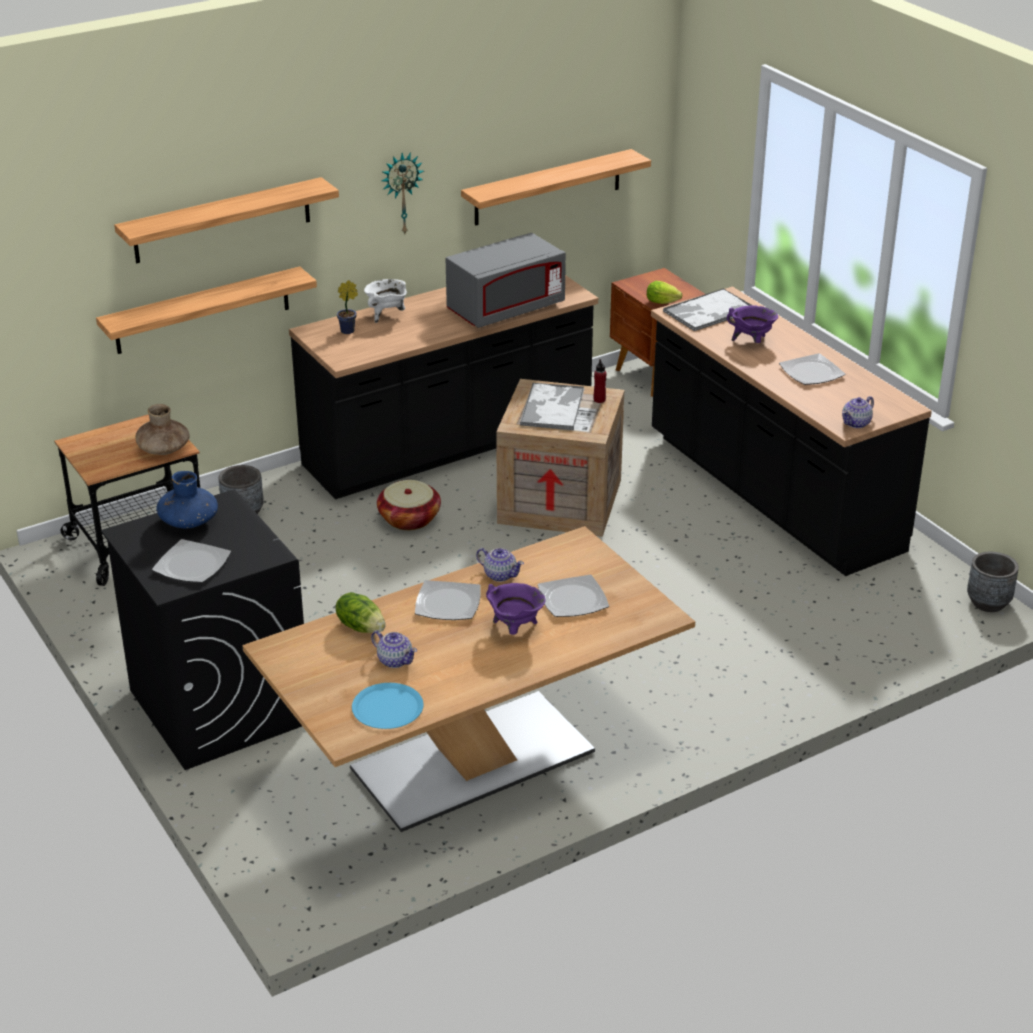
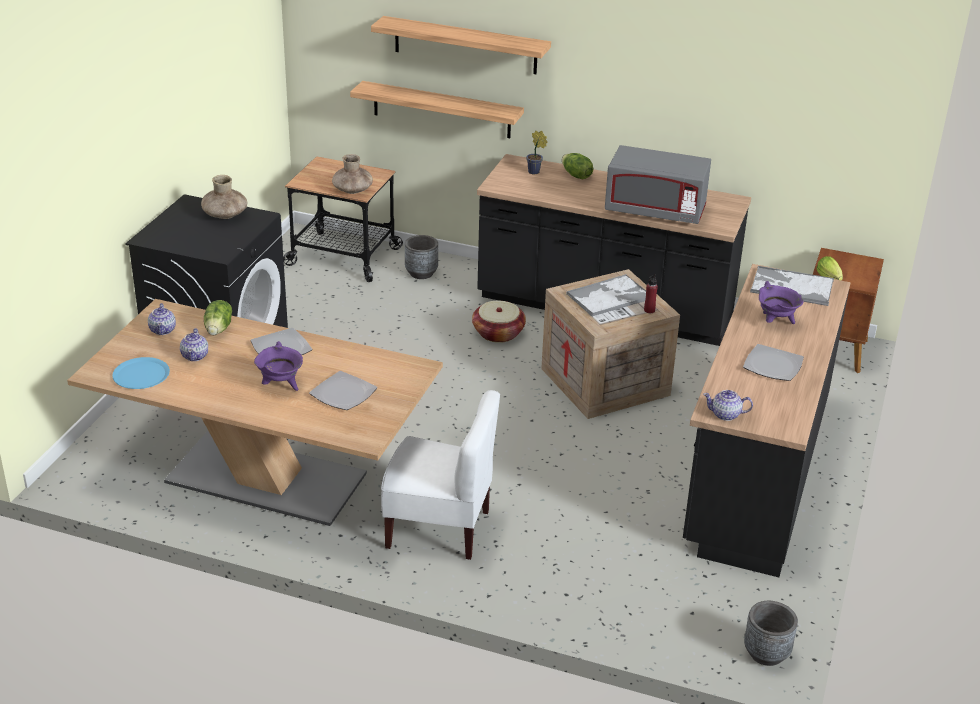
camera: 50 degrees right, 0 degrees up
plate [152,539,231,583] -> none
blue vase [156,471,218,528] -> brown vase [201,175,247,219]
white cooking pot [364,279,407,323] -> lettuce [562,153,594,179]
wall clock [382,152,424,234] -> none
shelf [461,149,651,226] -> none
teapot [476,548,524,582] -> teapot moved to [148,303,176,335]
none -> white chair [381,390,500,560]

